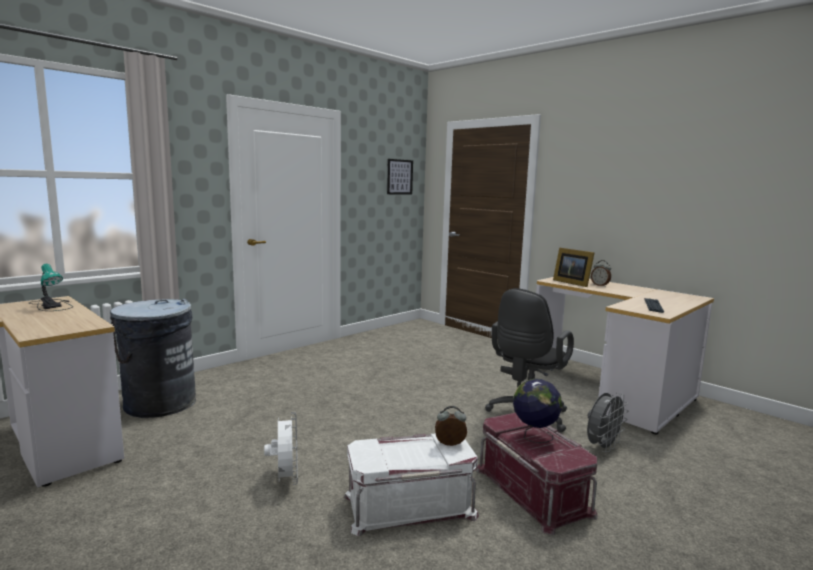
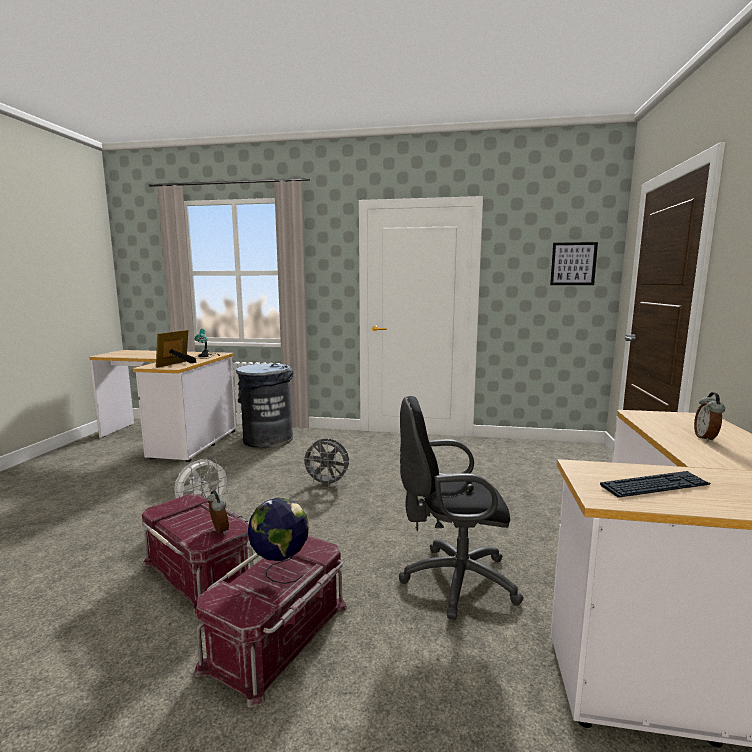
camera: 55 degrees right, 0 degrees up
white storage box [344,433,479,536] -> red storage box [142,494,253,615]
picture frame [553,247,595,287] -> picture frame moved to [156,330,196,368]
grey fan [587,393,628,452] -> grey fan moved to [301,439,350,487]

